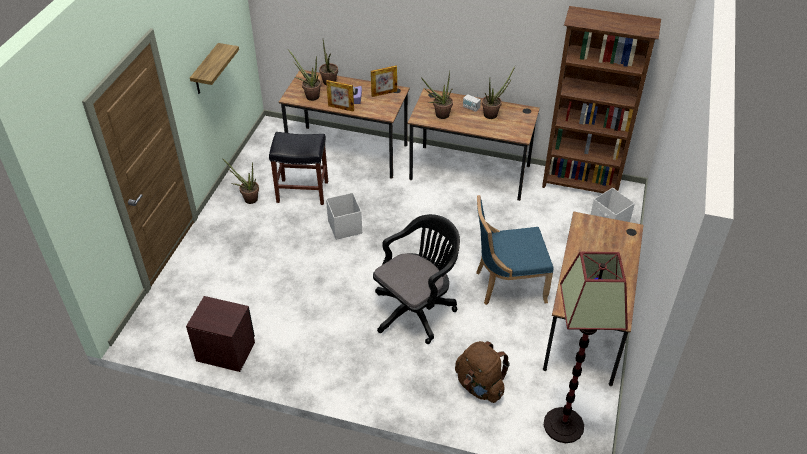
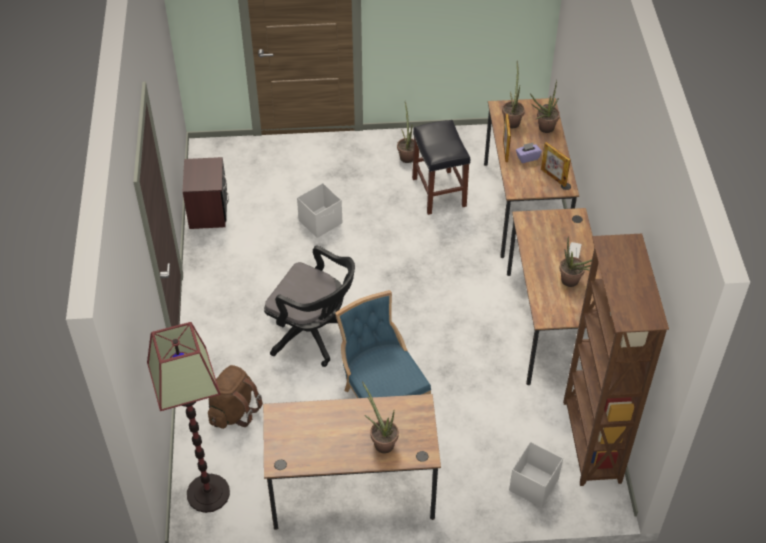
camera: 70 degrees right, 5 degrees up
shelf [190,43,239,94] -> none
white storage box [326,193,362,240] -> white storage box moved to [297,183,342,238]
potted plant [421,71,453,119] -> potted plant moved to [362,382,399,454]

